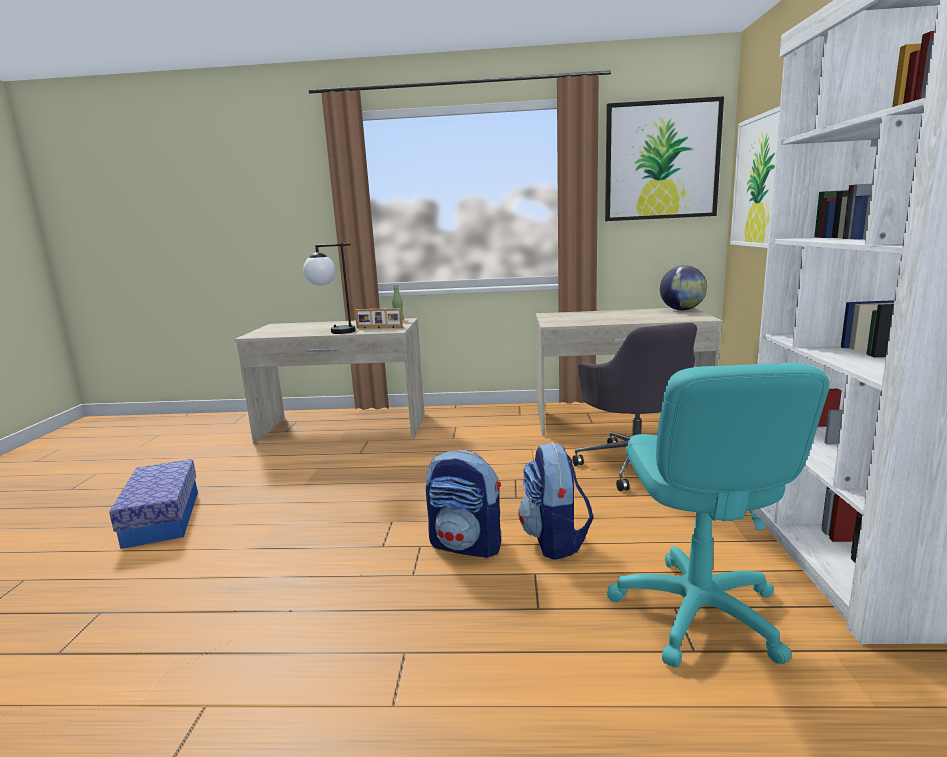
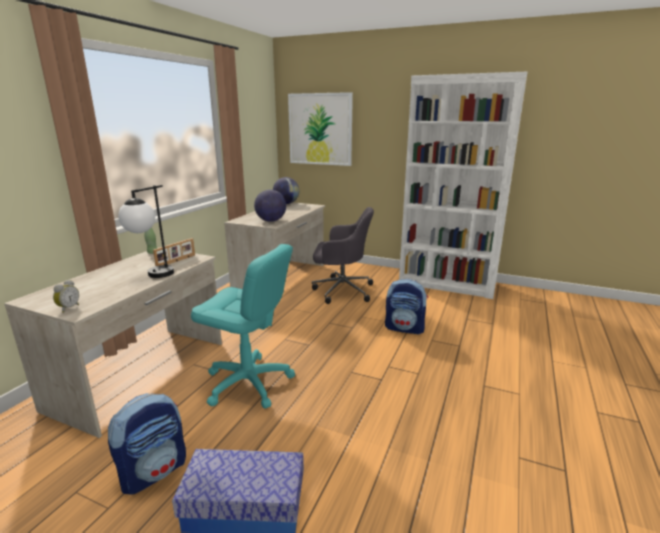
camera: 70 degrees left, 5 degrees up
backpack [426,450,501,559] -> backpack moved to [108,393,186,495]
picture [605,96,724,221] -> none
turquoise office chair [607,363,830,667] -> turquoise office chair moved to [191,244,295,409]
none -> alarm clock [53,280,79,313]
none -> globe [254,190,286,222]

